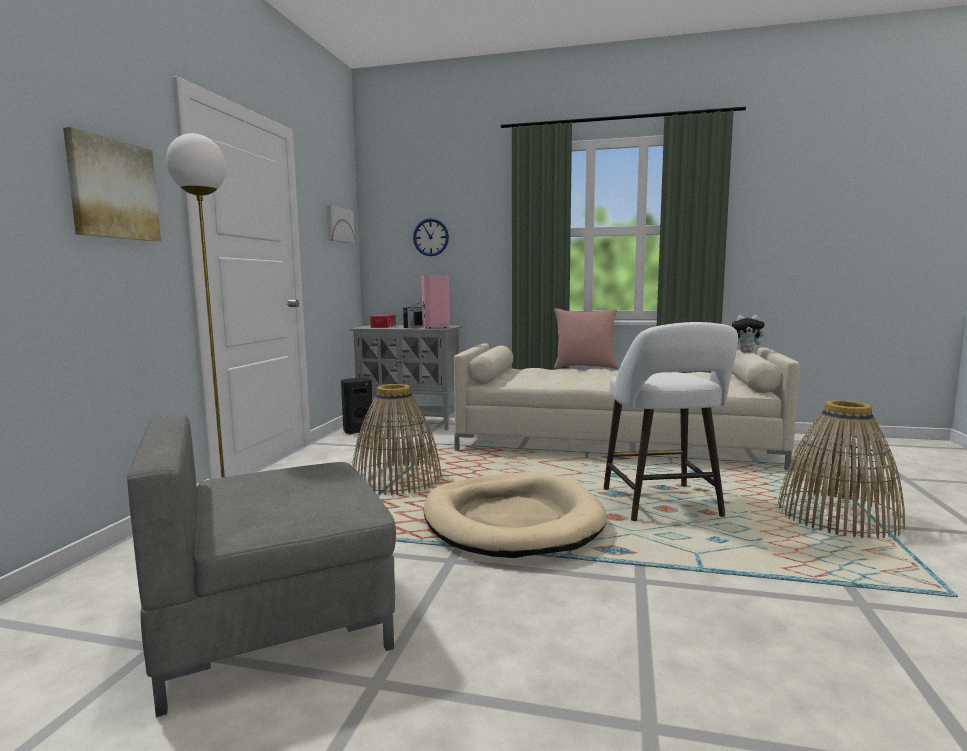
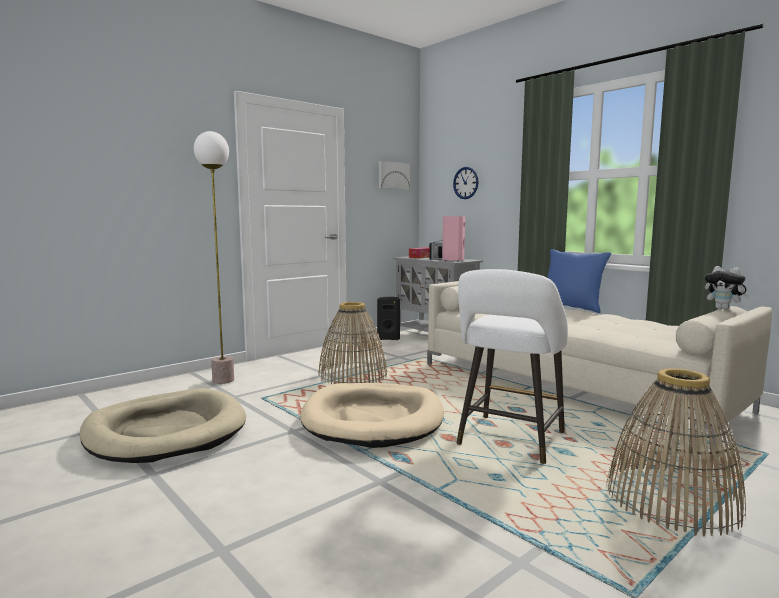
camera: 35 degrees right, 0 degrees up
picture [63,127,161,241] -> none
grey armchair [127,414,396,717] -> beige dog bed [80,388,246,463]
pink pillow [554,308,618,369] -> blue pillow [547,249,611,313]

